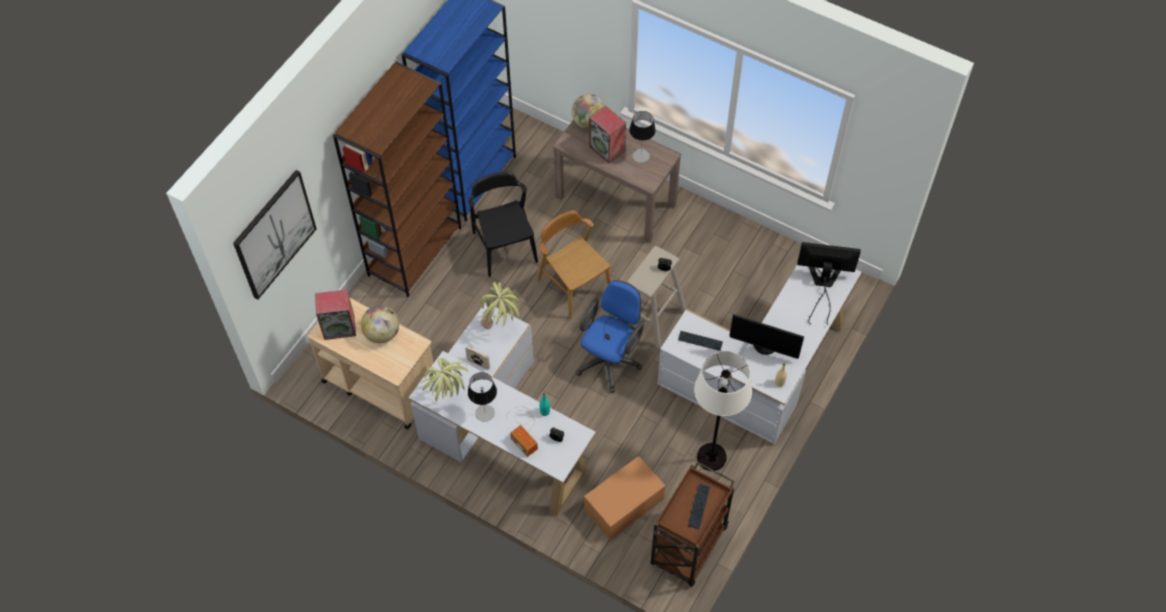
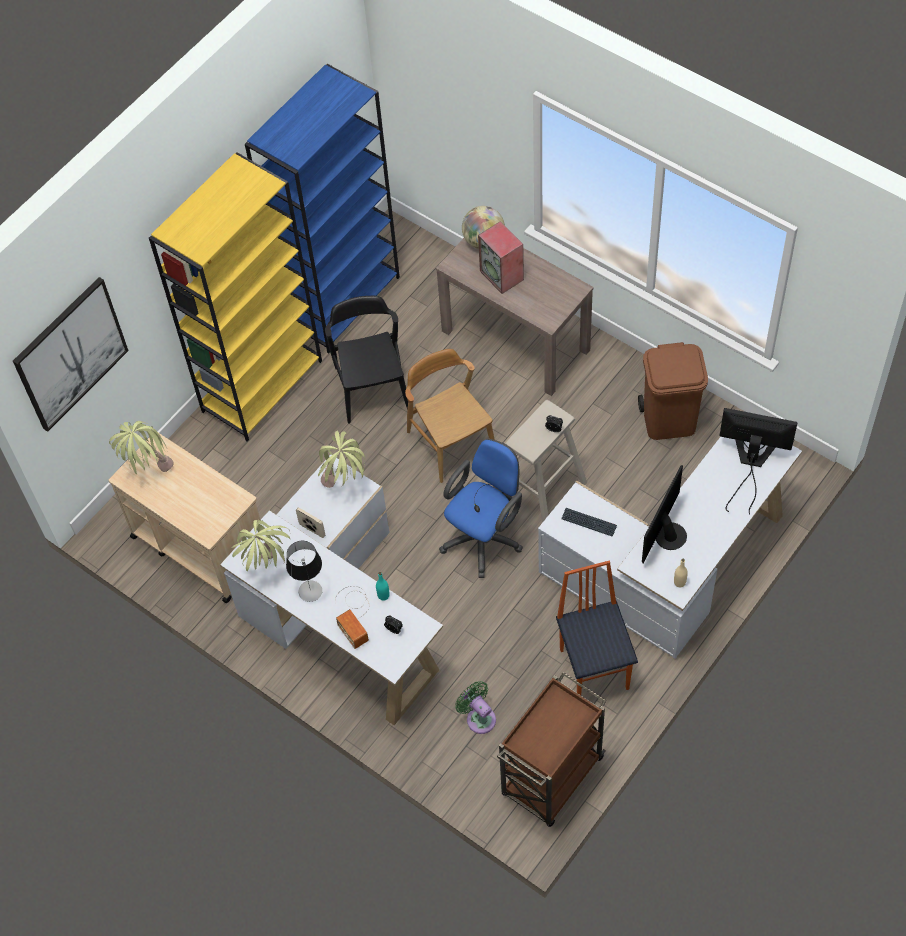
camera: 10 degrees right, 0 degrees up
speaker [315,289,356,340] -> potted plant [109,421,174,475]
brown bookcase [333,62,461,297] -> yellow bookcase [149,152,322,441]
globe [361,305,399,343] -> none
cardboard box [584,456,665,540] -> green fan [455,681,496,734]
table lamp [629,111,656,163] -> none
keyboard [688,483,710,529] -> none
white floor lamp [694,351,752,471] -> chair [556,561,638,695]
monitor [729,314,804,359] -> monitor turned 90 degrees clockwise [642,465,687,564]
none -> brown trash can [638,342,708,440]

